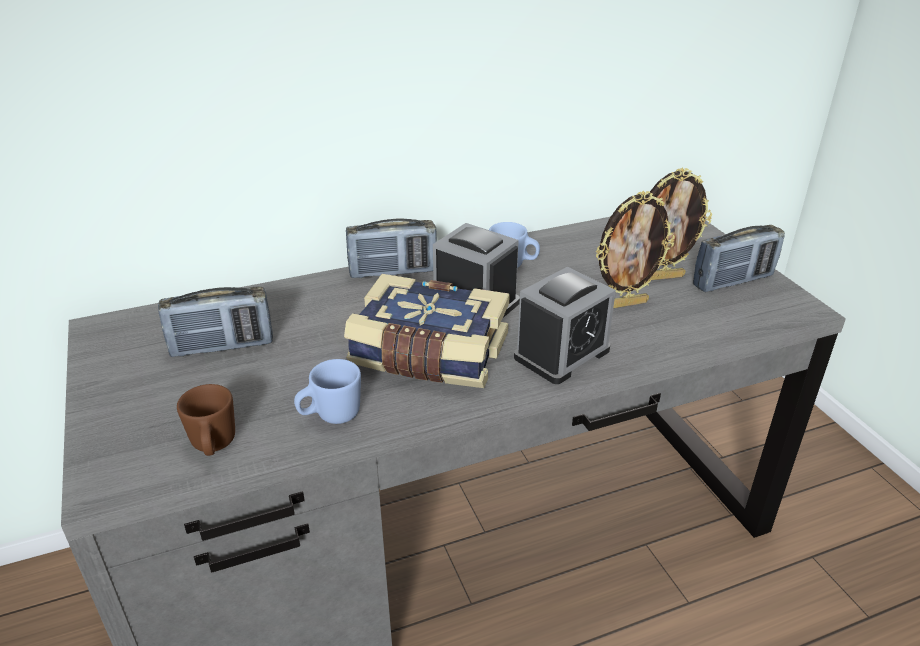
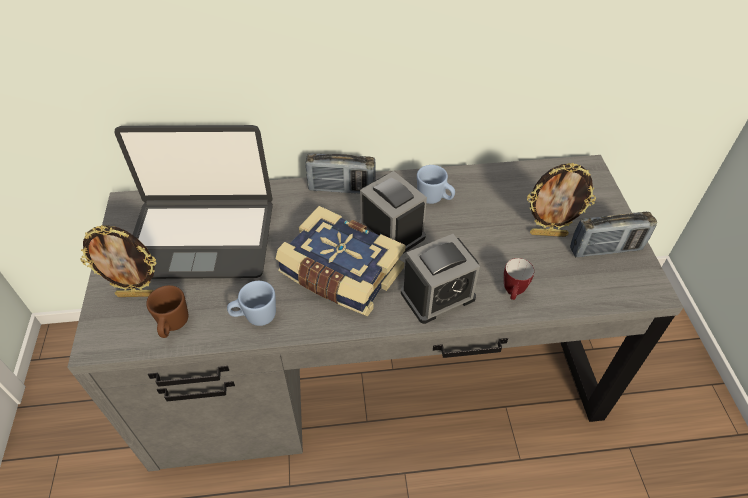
camera: 15 degrees right, 15 degrees up
radio [158,287,273,357] -> laptop [115,125,273,279]
picture frame [596,191,675,308] -> picture frame moved to [80,225,156,297]
none -> mug [504,258,534,300]

